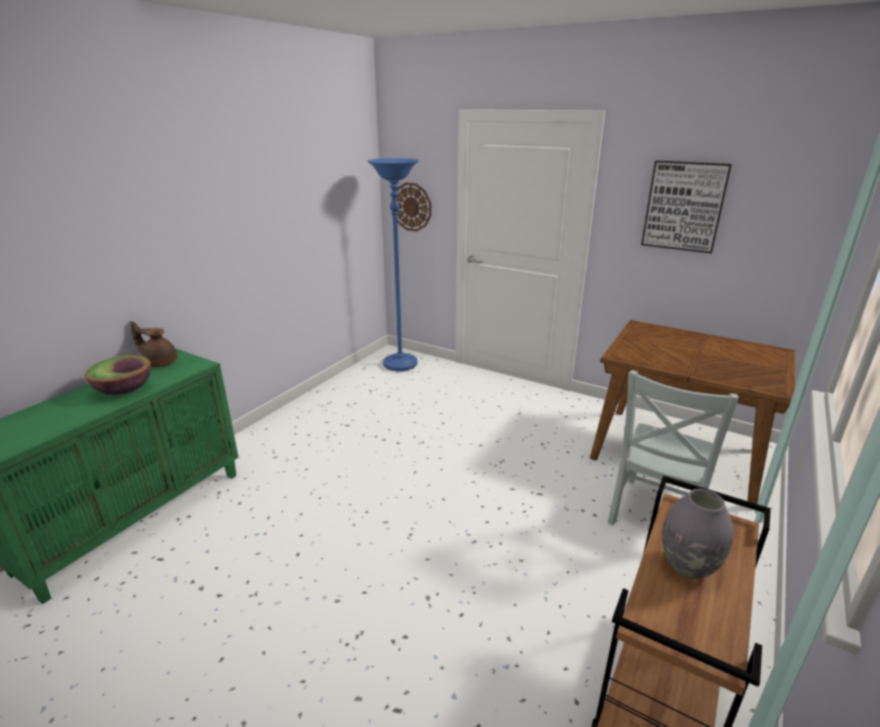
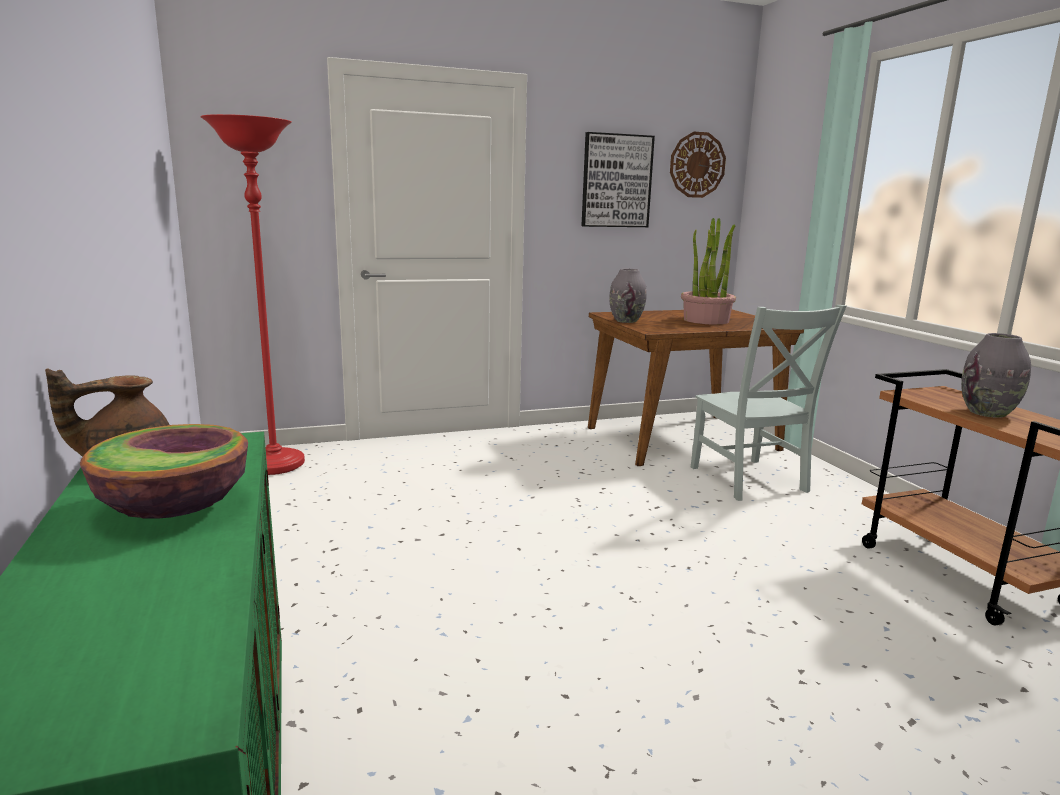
camera: 50 degrees left, 10 degrees down
blue floor lamp [367,158,419,371] -> red floor lamp [200,114,305,475]
wall clock [392,183,431,231] -> wall clock moved to [670,132,726,198]
none -> grey vase [609,269,647,323]
none -> potted plant [681,218,736,324]

